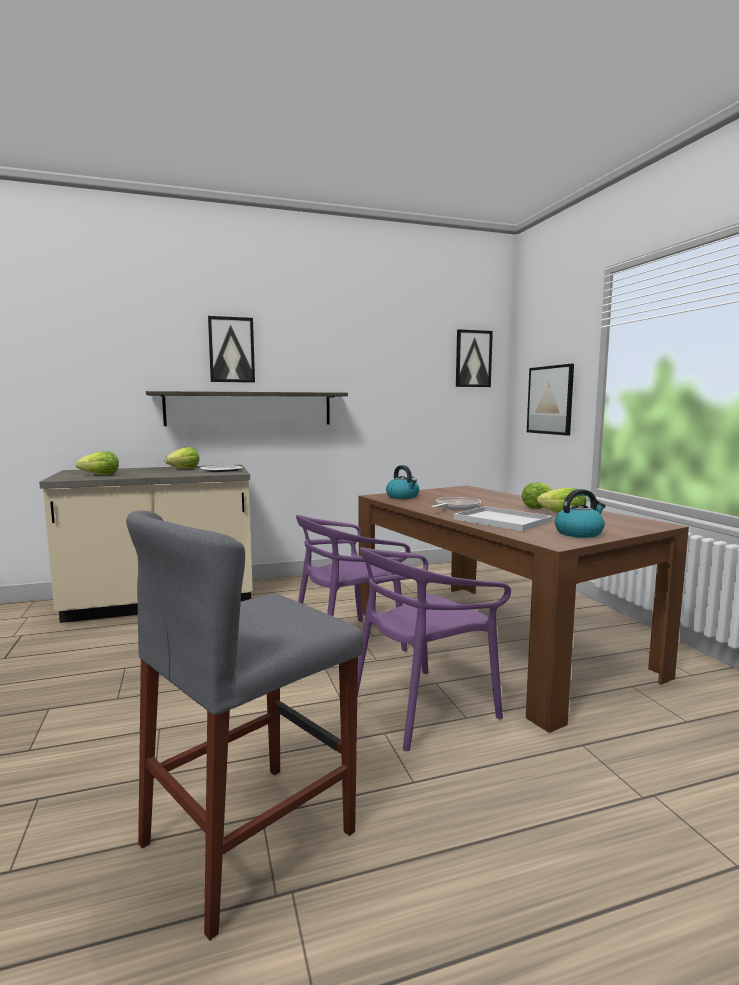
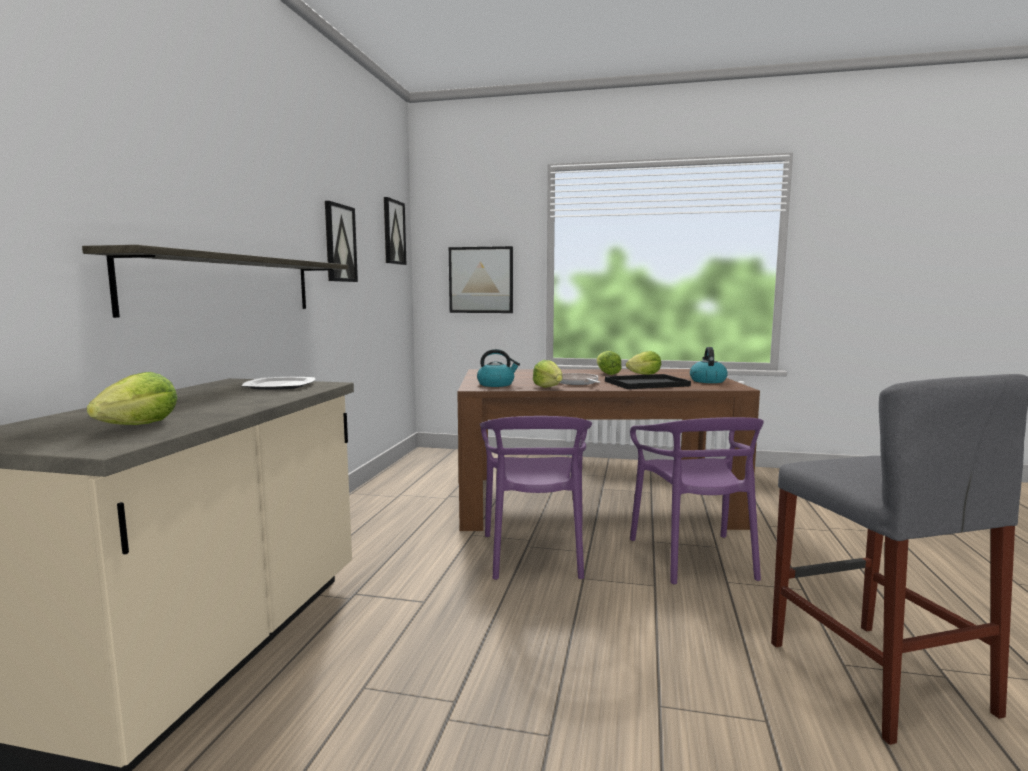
camera: 60 degrees left, 0 degrees up
lettuce [165,447,200,469] -> lettuce moved to [533,360,563,388]
picture [208,316,255,383] -> picture moved to [325,201,358,282]
white tray [454,506,553,531] -> black tray [605,374,691,389]

